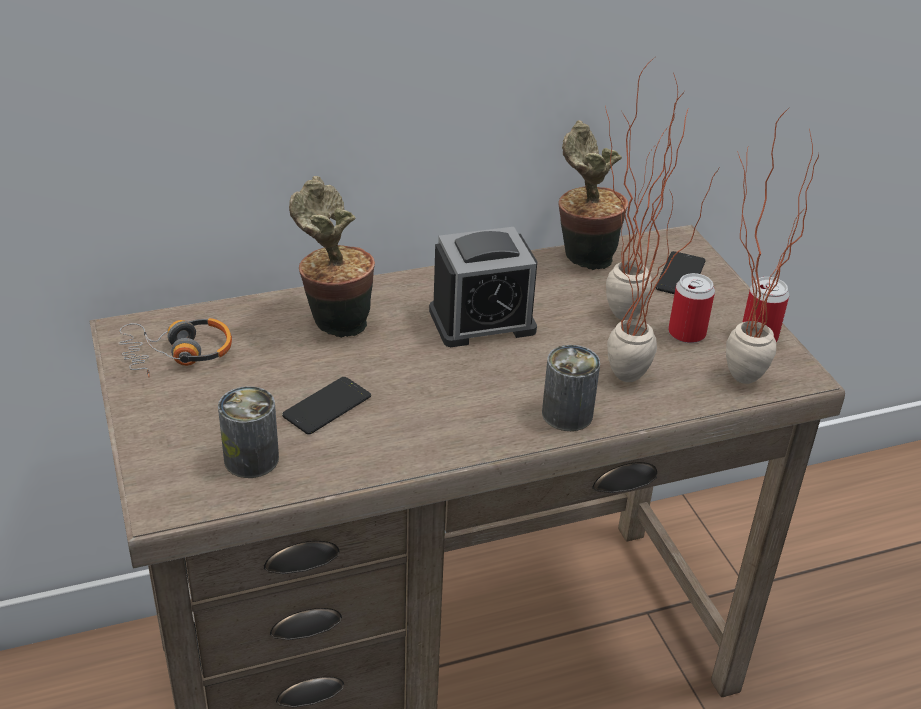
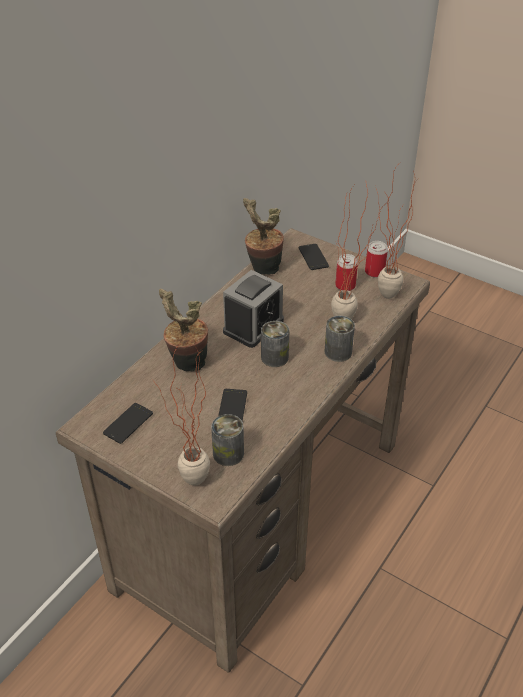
camera: 35 degrees left, 5 degrees up
headphones [118,318,232,377] -> phone [103,403,153,444]
potted plant [605,58,684,320] -> potted plant moved to [152,342,210,485]
none -> can [261,321,290,367]

